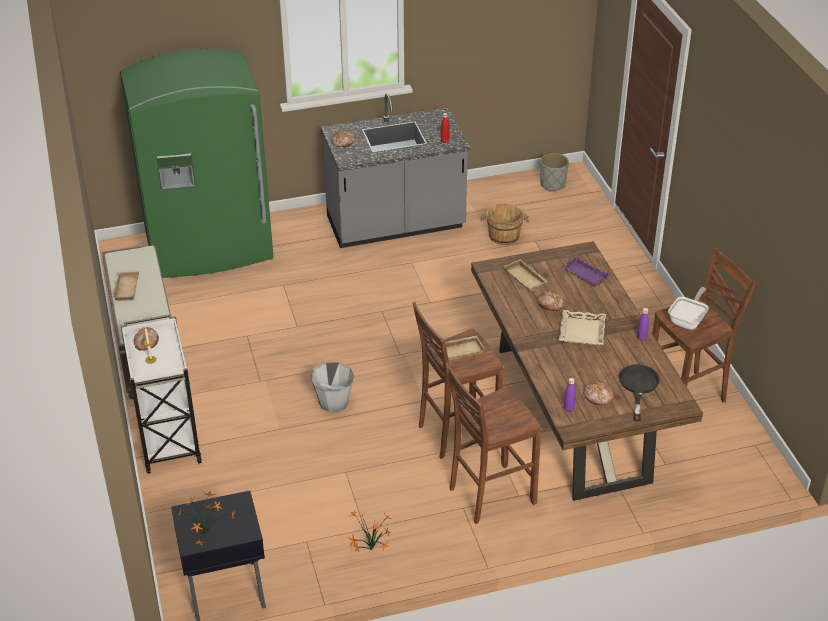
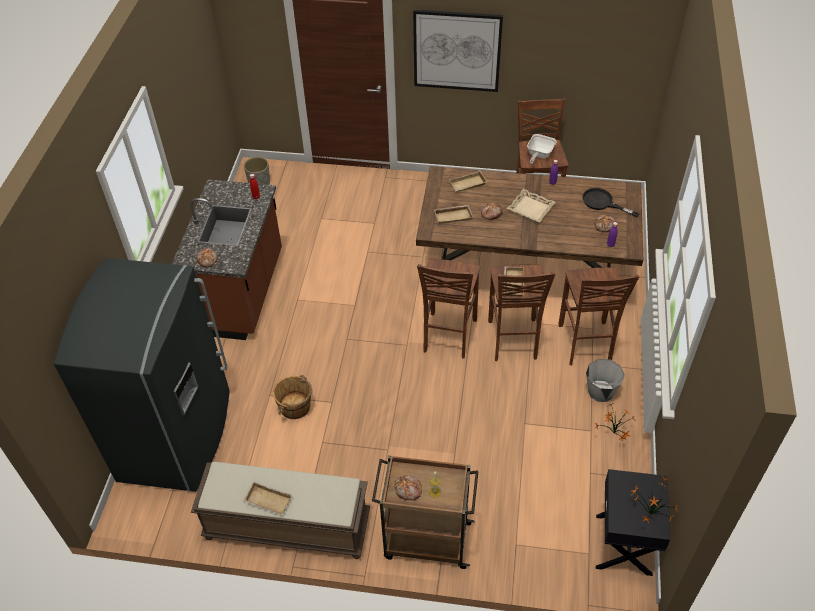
camera: 65 degrees left, 10 degrees up
green fridge [120,49,274,278] -> grey fridge [54,258,230,492]
white cart [121,314,202,473] -> brown cart [372,455,478,569]
grey bucket [311,362,354,412] -> grey bucket moved to [586,359,625,402]
grey counter [321,93,470,248] -> brown counter [172,179,282,340]
brown bucket [480,203,529,245] -> brown bucket moved to [273,375,312,419]
purple tray [563,257,610,287] -> beige tray [449,170,487,192]
frying pan [668,287,709,330] -> frying pan turned 120 degrees counterclockwise [527,134,557,164]
none -> picture [413,10,503,92]
none -> brown stool [417,259,481,359]

